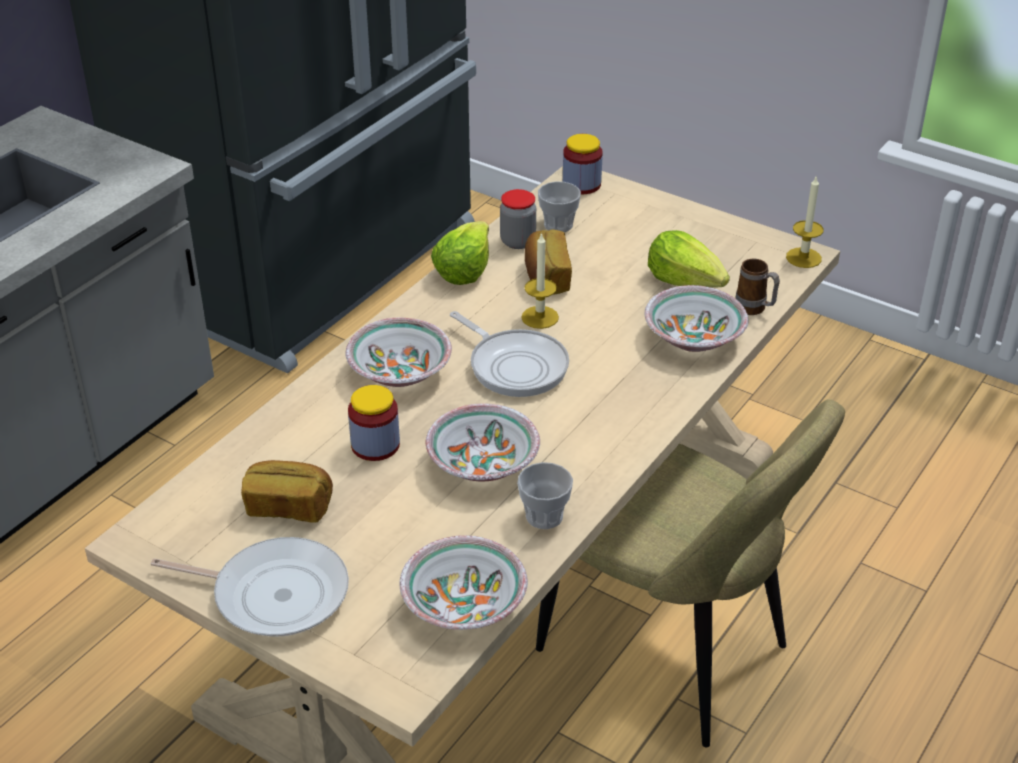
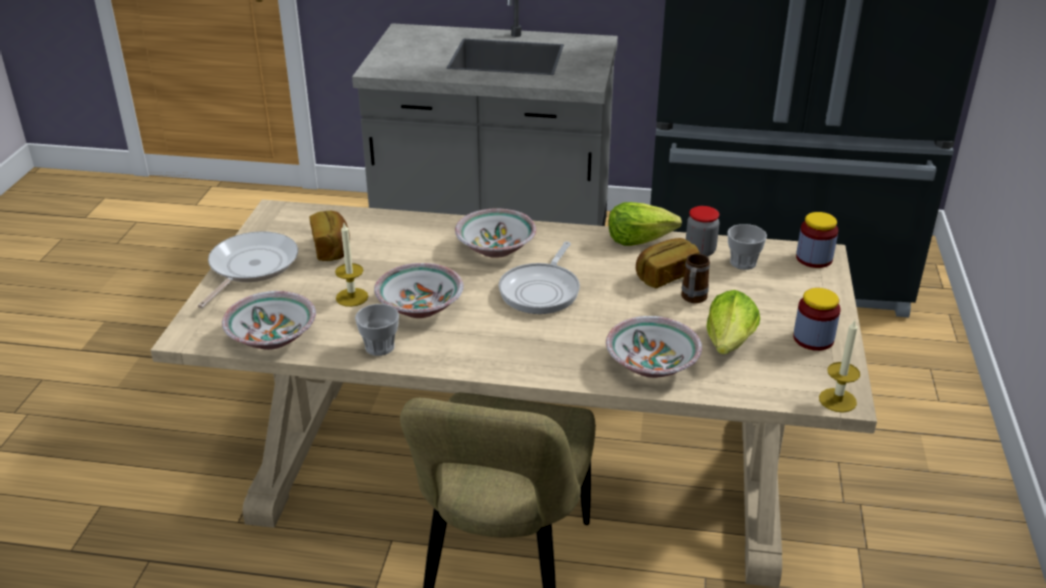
camera: 65 degrees right, 5 degrees down
frying pan [151,537,349,637] -> frying pan turned 150 degrees counterclockwise [198,231,298,308]
jar [348,385,400,461] -> jar moved to [793,288,841,351]
candle [521,233,559,329] -> candle moved to [335,223,368,307]
mug [736,259,780,315] -> mug moved to [681,254,710,303]

